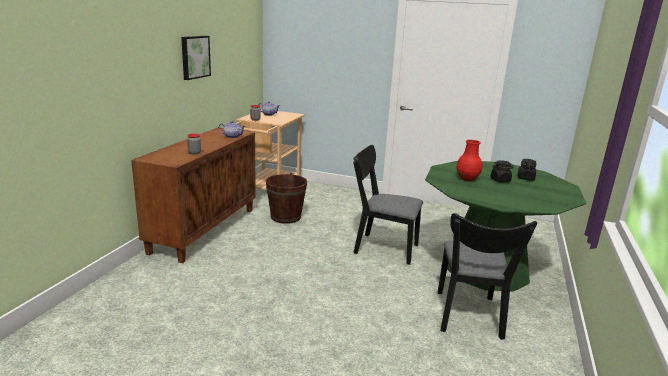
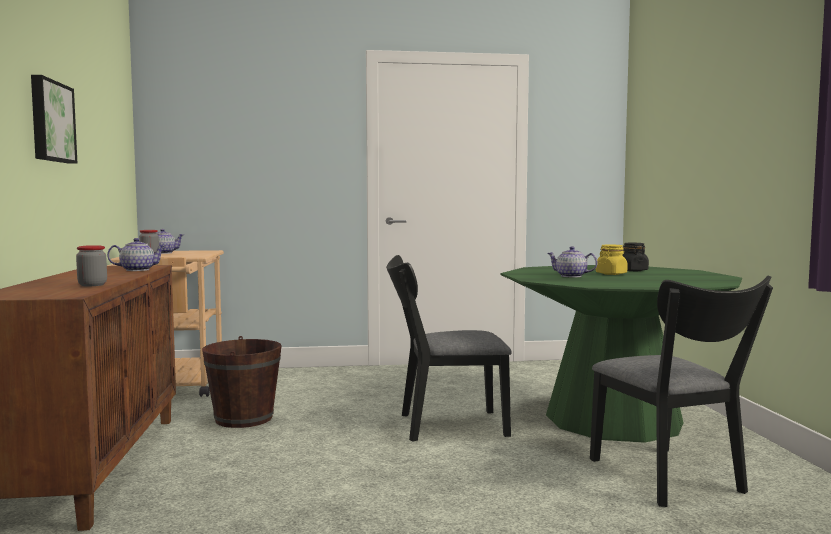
camera: 25 degrees left, 15 degrees down
red vase [456,140,482,181] -> teapot [547,246,598,277]
black jar [490,160,514,182] -> yellow jar [596,245,628,275]

